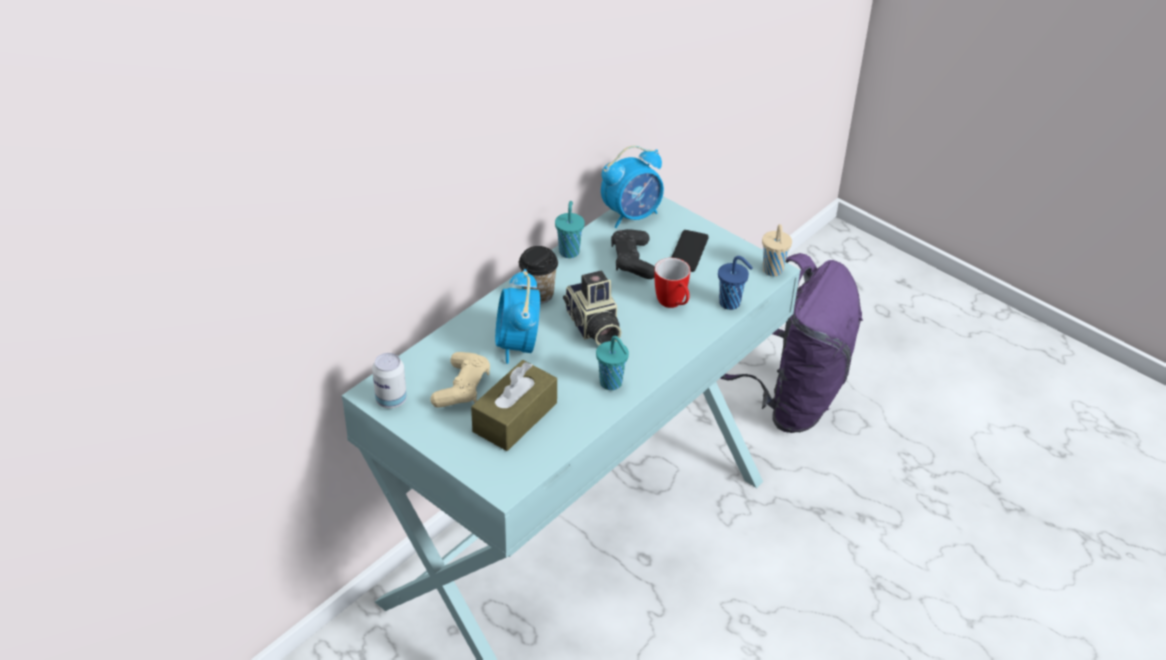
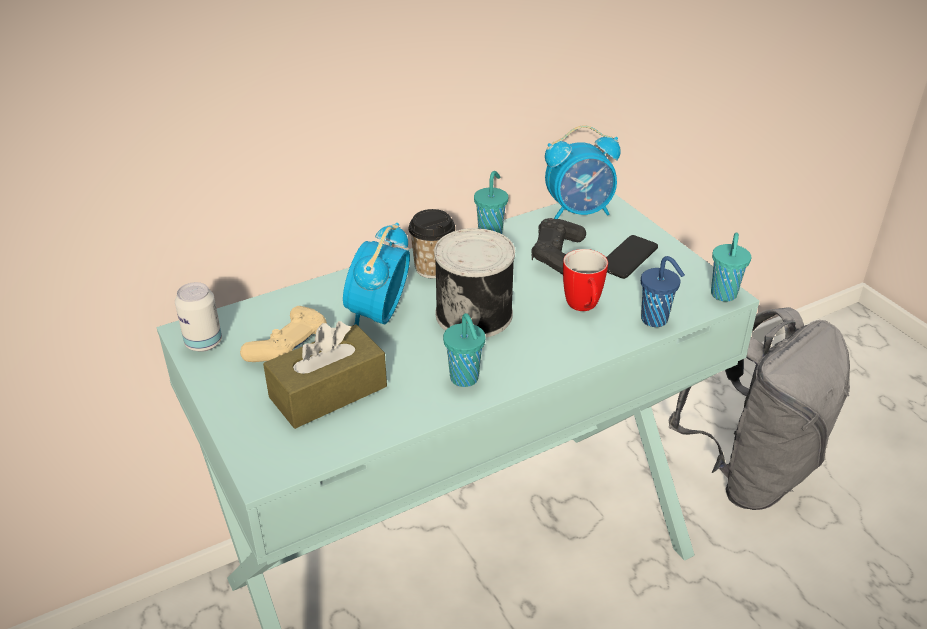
camera: 20 degrees right, 5 degrees down
camera [563,271,622,345] -> can [434,228,515,337]
purple backpack [720,253,863,433] -> grey backpack [669,307,850,510]
beige cup [762,224,792,276] -> turquoise cup [711,233,751,302]

